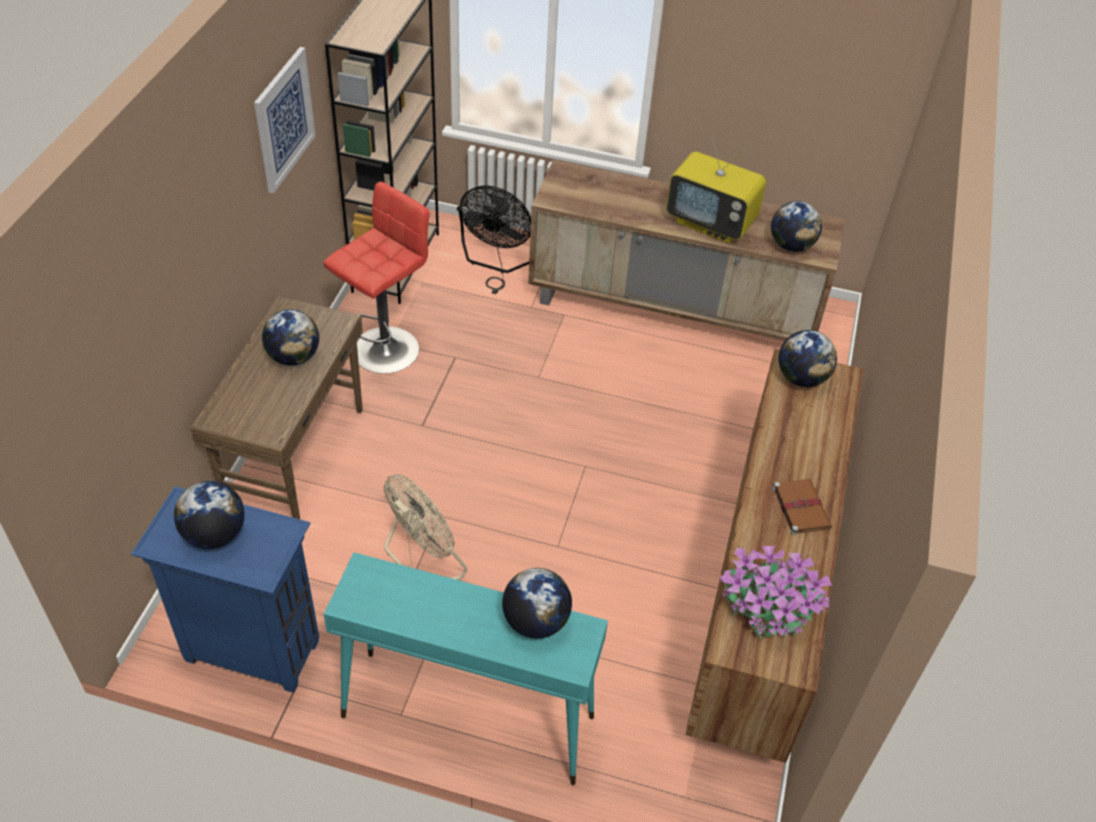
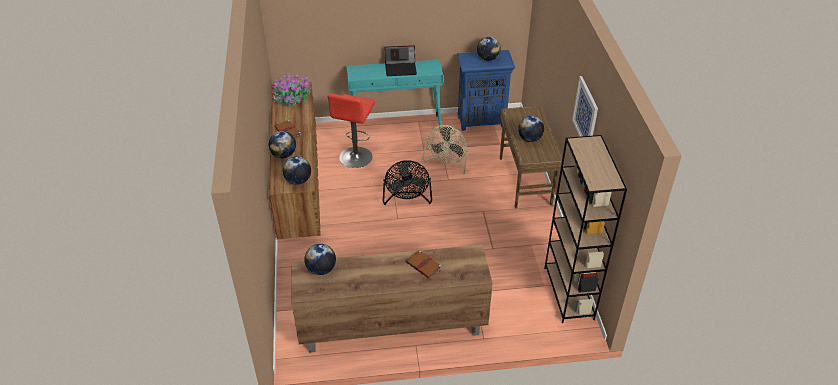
camera: 160 degrees right, 5 degrees down
red stool [323,182,430,374] -> red stool moved to [328,93,375,168]
black fan [457,186,531,294] -> black fan moved to [383,160,432,205]
globe [502,568,572,638] -> globe moved to [268,131,296,158]
television [666,137,766,243] -> none
none -> laptop [384,45,417,76]
none -> brown book [406,250,441,278]

